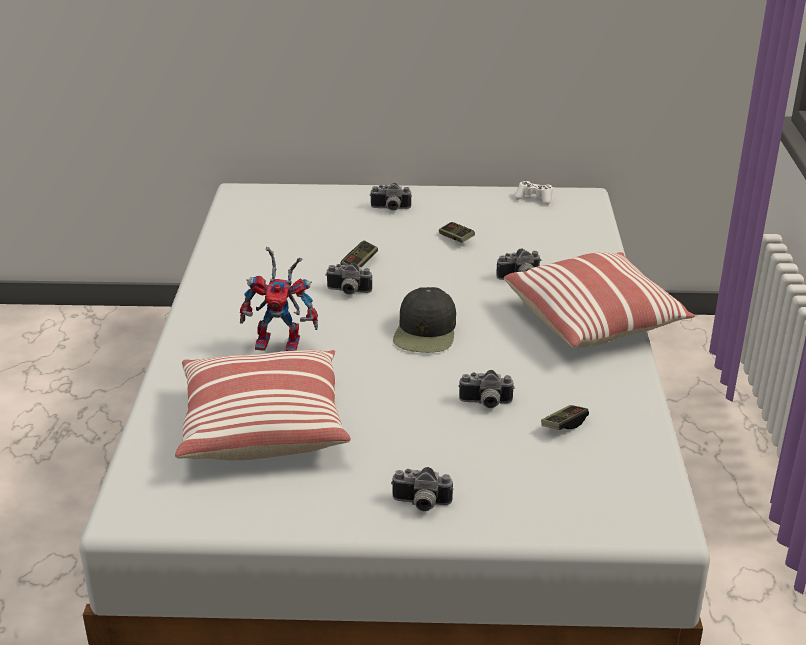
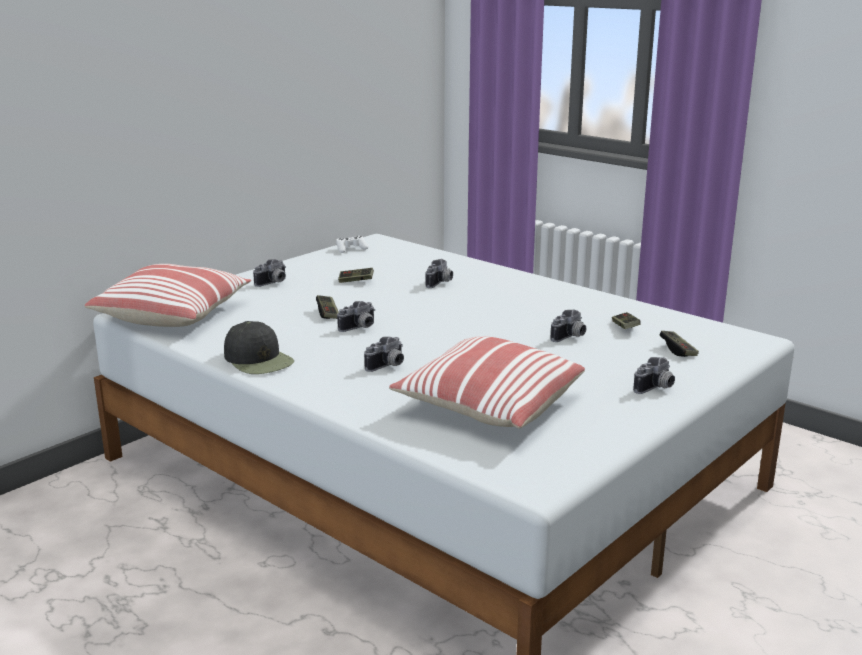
camera: 50 degrees left, 10 degrees down
toy robot [240,247,318,351] -> camera [364,337,404,372]
black cap [393,287,456,353] -> black cap moved to [224,321,294,374]
pillow [504,252,696,347] -> pillow moved to [85,264,251,327]
none -> game controller [659,331,699,357]

